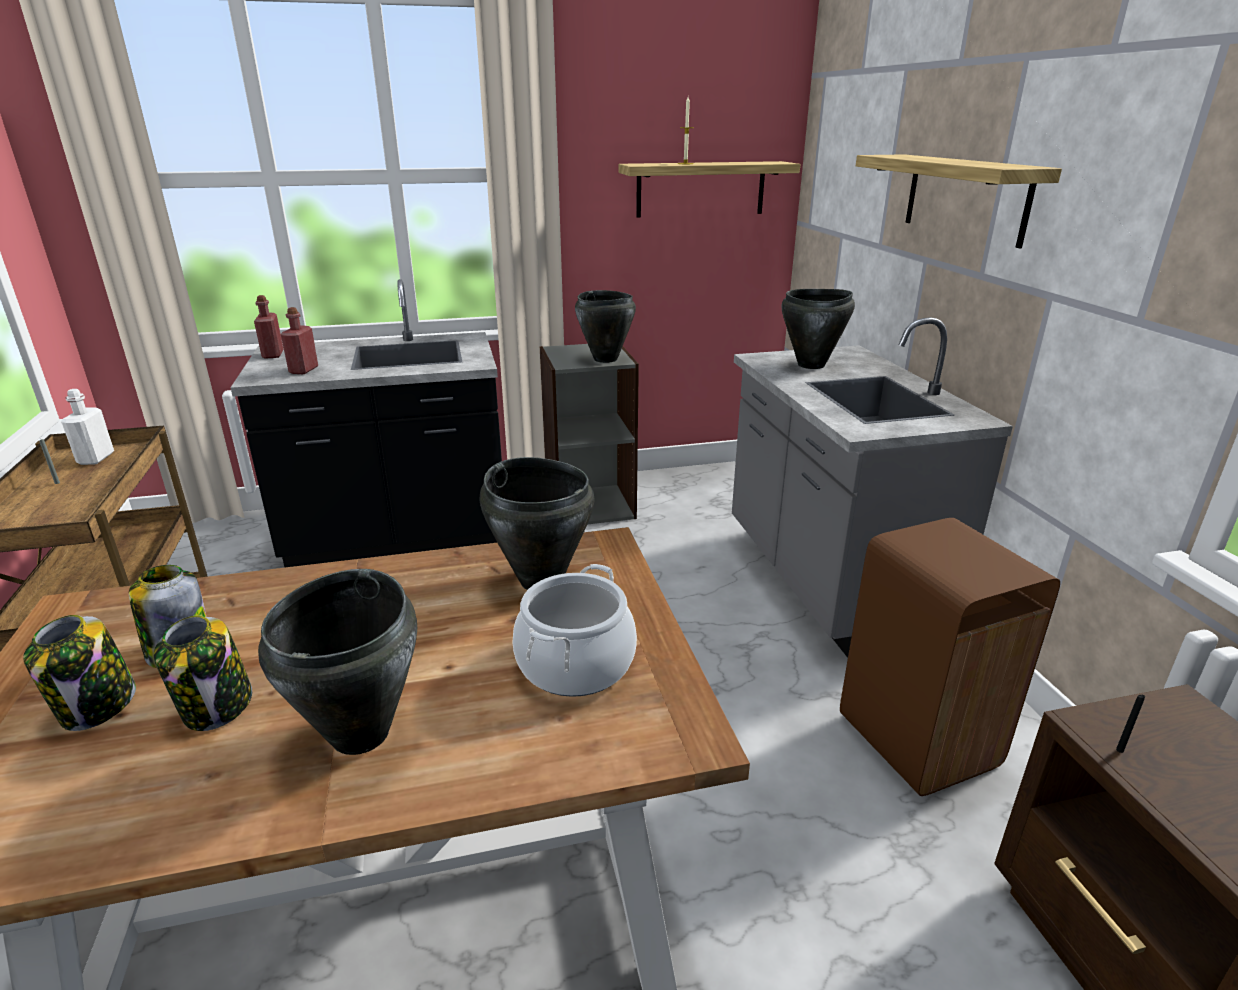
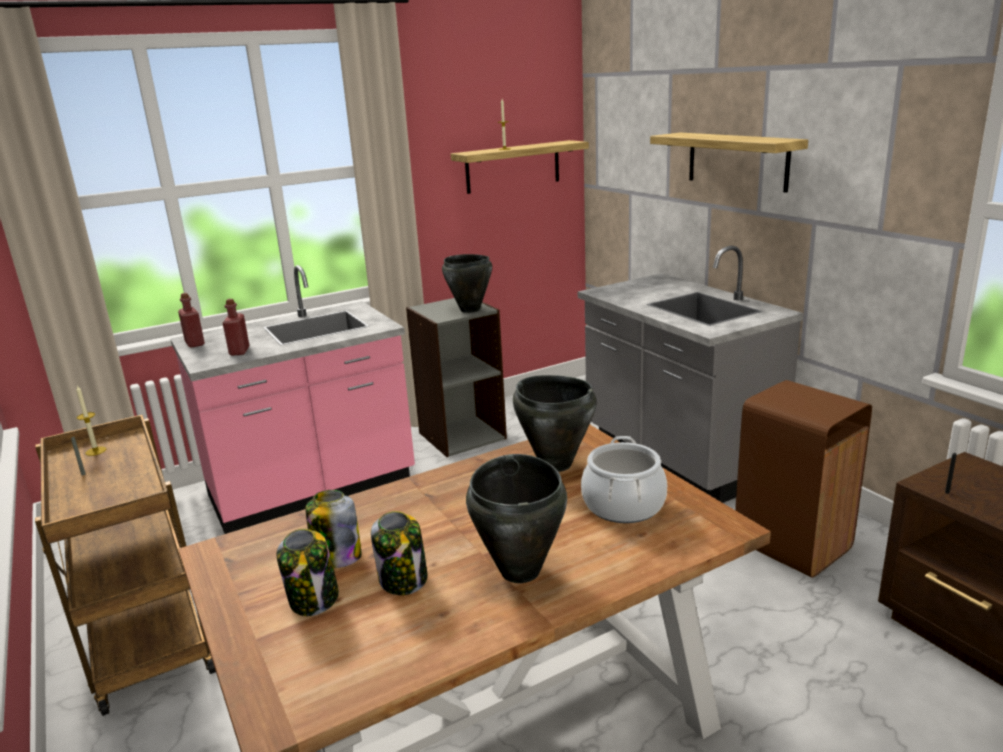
camera: 15 degrees left, 5 degrees down
white bottle [61,389,114,465] -> candle [76,385,106,456]
black counter [231,279,502,567] -> pink counter [170,265,415,534]
black cooking pot [781,289,855,369] -> none

